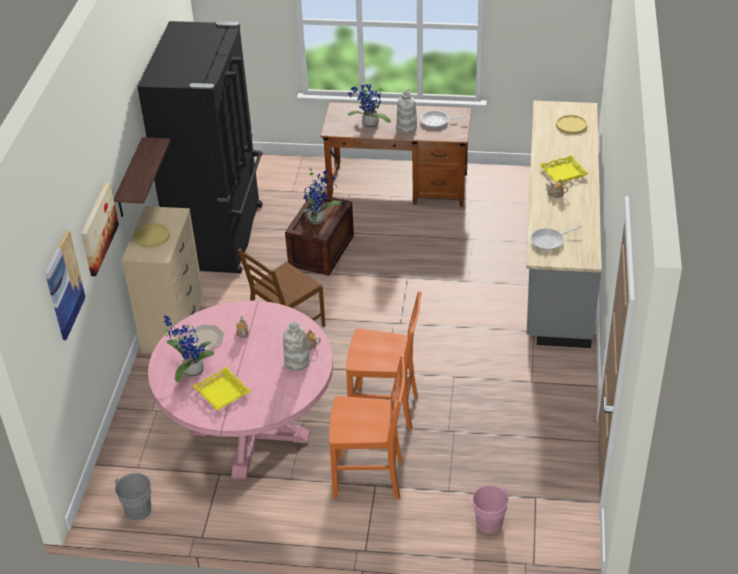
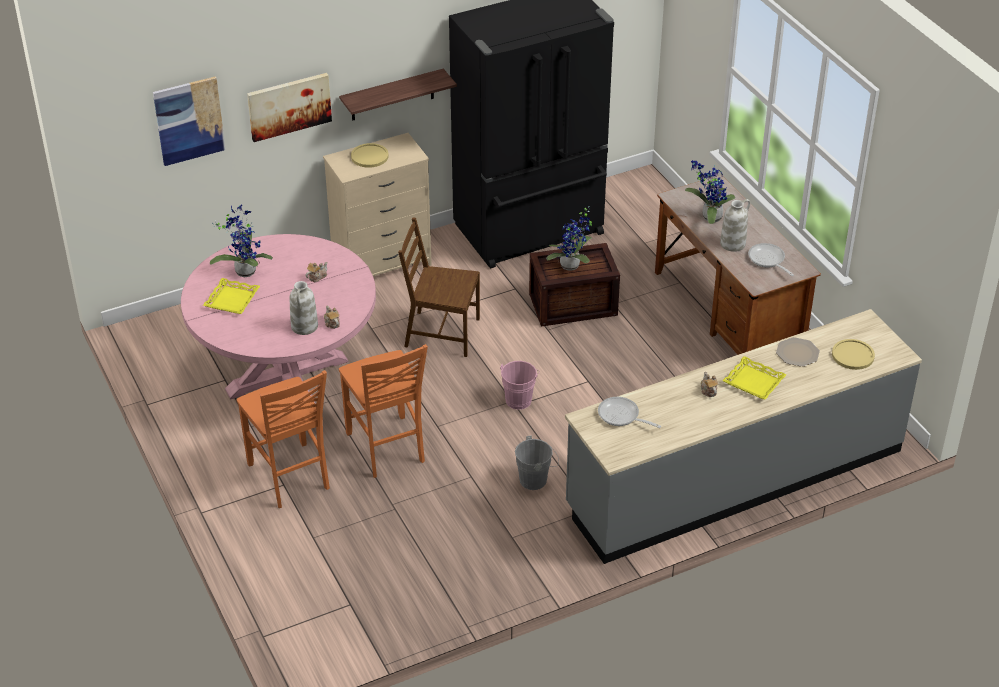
camera: 55 degrees right, 0 degrees up
grey bucket [114,473,156,521] -> grey bucket moved to [515,436,559,490]
plate [187,324,224,351] -> plate moved to [776,337,820,367]
pink bucket [467,485,509,534] -> pink bucket moved to [500,361,540,410]

